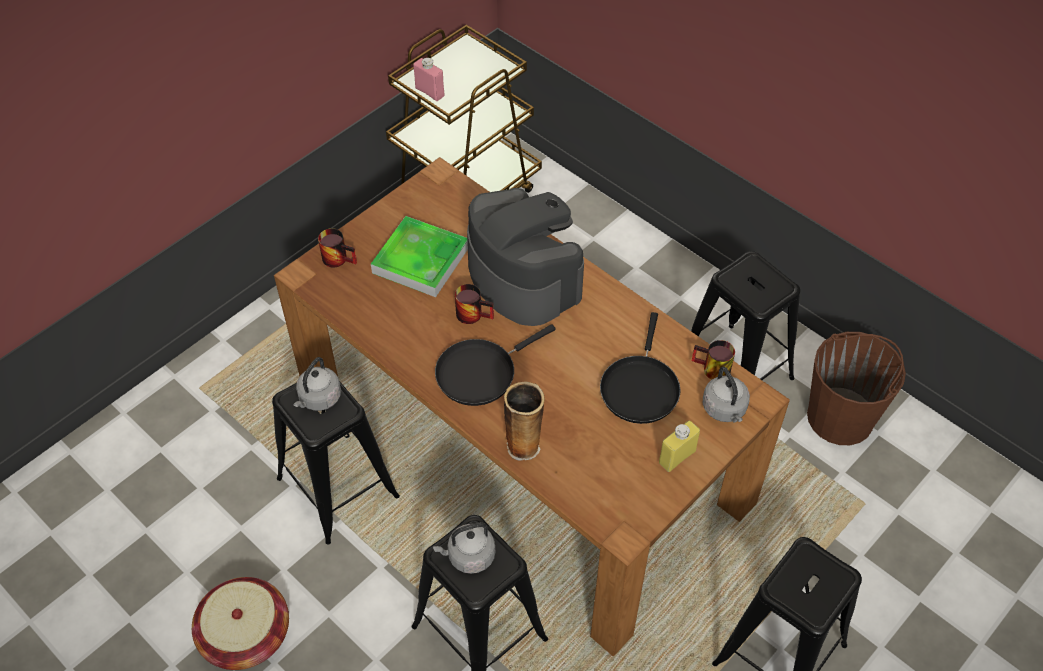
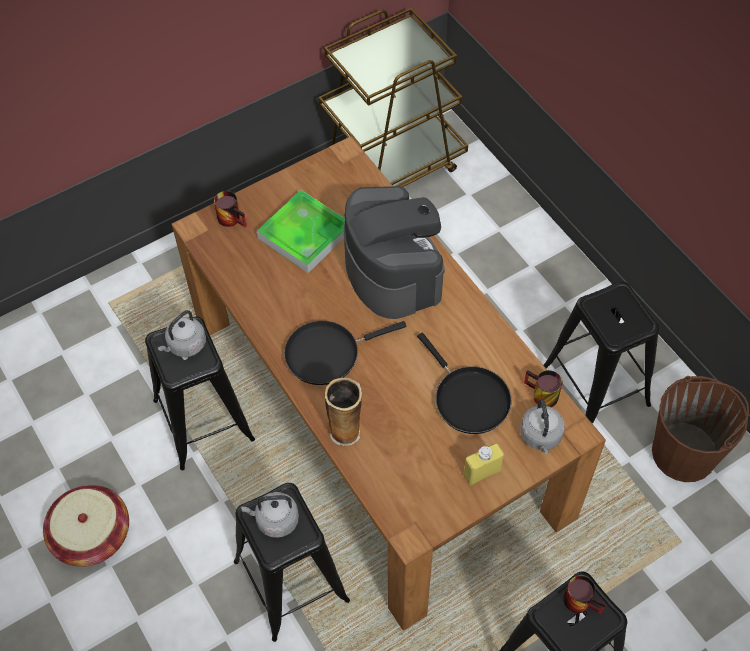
camera: 15 degrees right, 5 degrees up
pink bottle [413,58,444,101] -> none
mug [455,284,494,324] -> mug moved to [563,575,606,614]
black frying pan [600,312,681,424] -> black frying pan turned 60 degrees counterclockwise [417,333,512,434]

